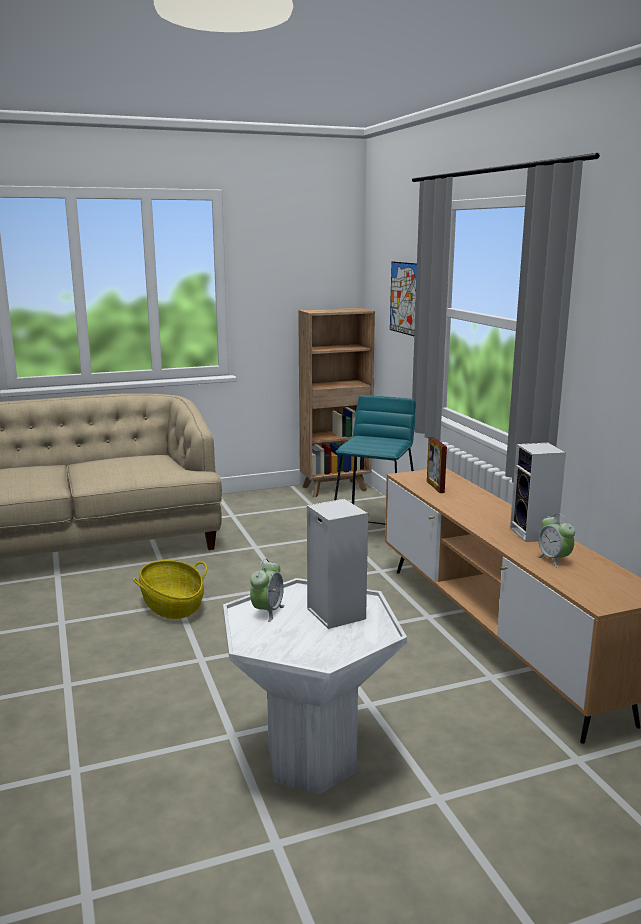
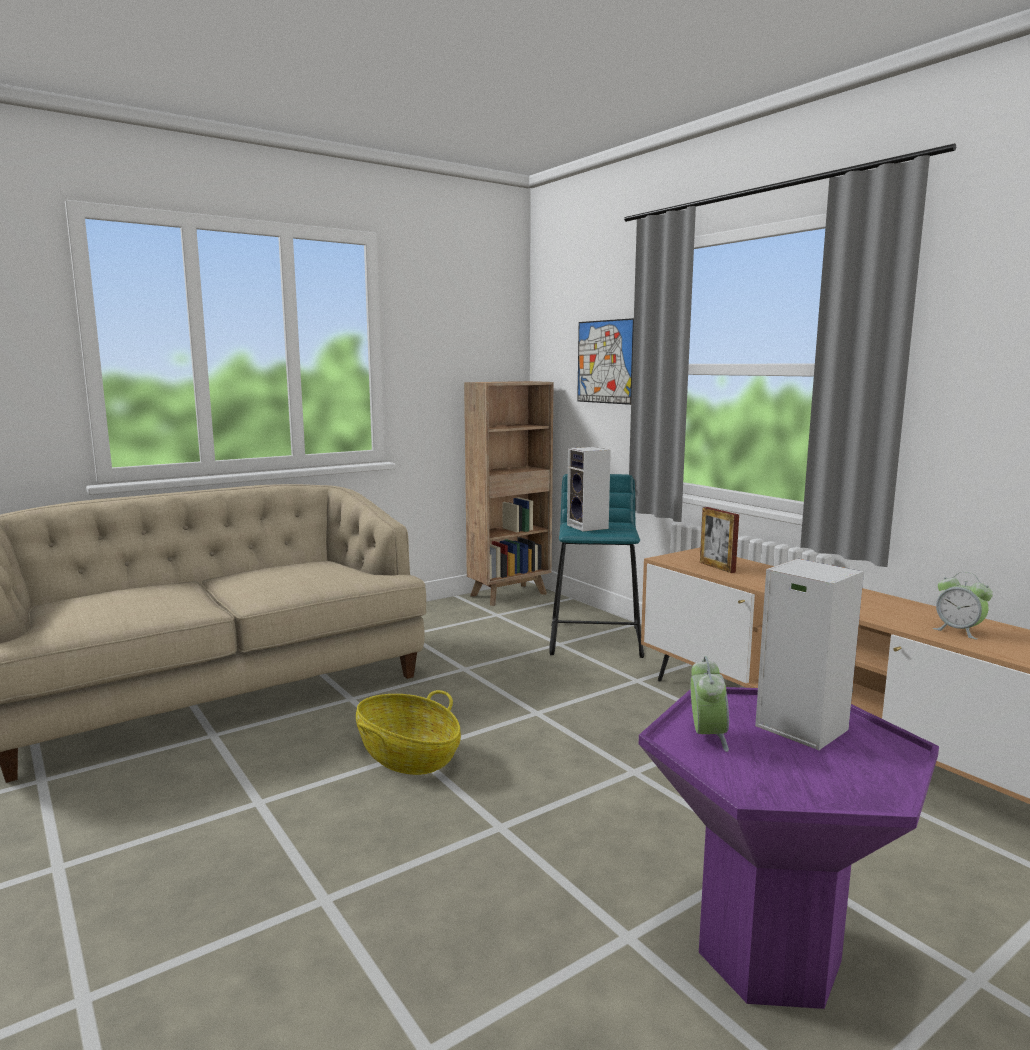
camera: 15 degrees left, 5 degrees down
white side table [223,578,407,794] -> purple side table [639,687,939,1009]
speaker [510,443,566,542] -> speaker moved to [567,447,611,531]

